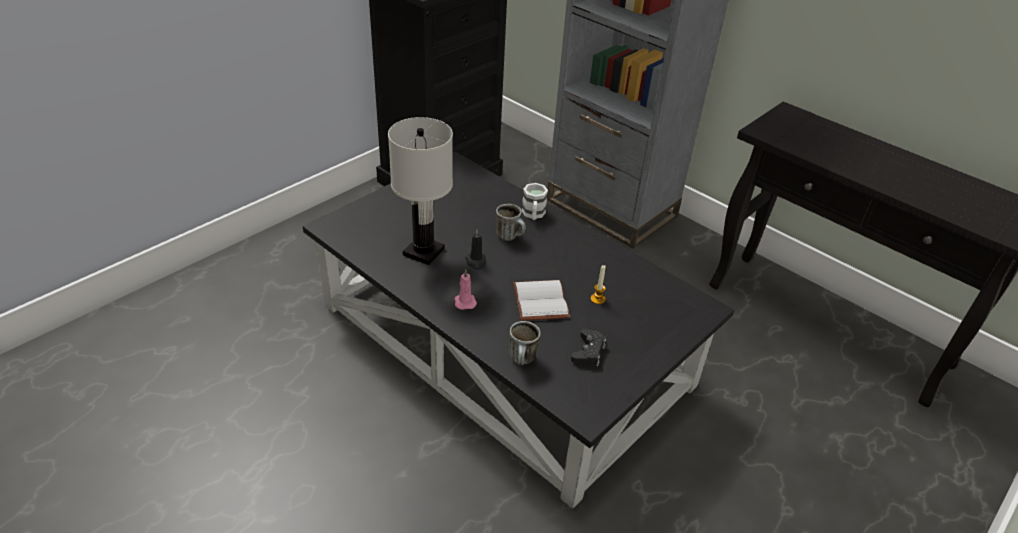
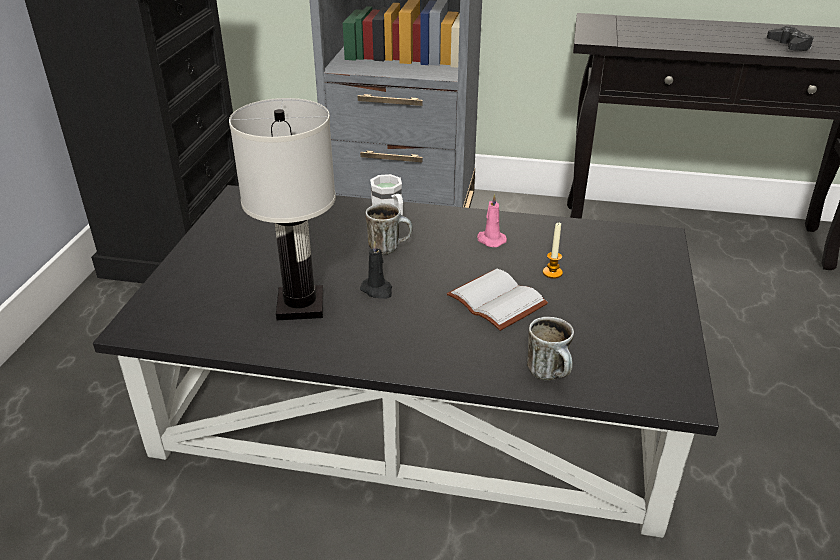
camera: 30 degrees left, 5 degrees down
pink candle [454,269,477,310] -> pink candle moved to [477,194,507,247]
black game controller [571,329,606,367] -> black game controller moved to [767,26,814,51]

